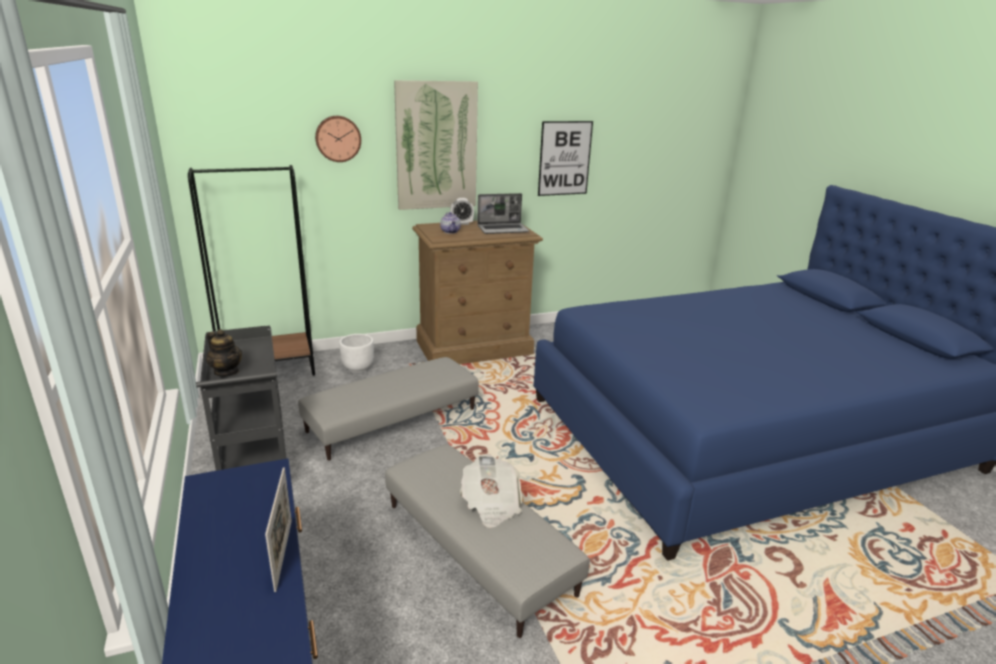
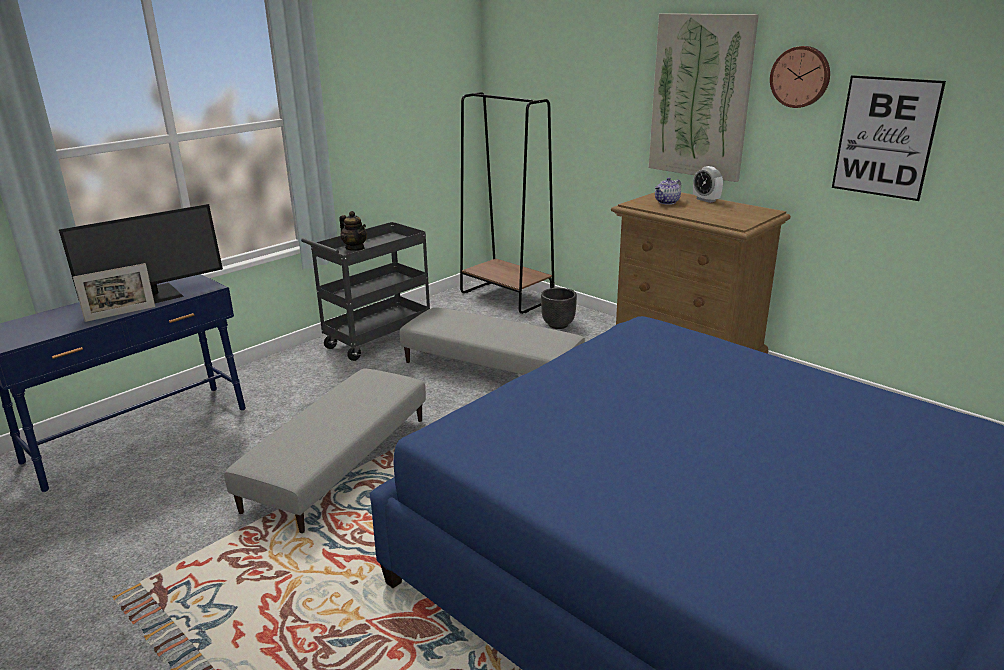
camera: 65 degrees right, 0 degrees up
teapot [206,329,242,377] -> teapot turned 60 degrees counterclockwise [339,211,367,251]
wall clock [315,116,361,162] -> wall clock moved to [770,46,830,108]
white planter [339,334,374,373] -> black planter [541,288,577,329]
newspaper [460,454,522,528] -> none
laptop [477,193,529,234] -> none
none -> monitor [59,204,223,303]

